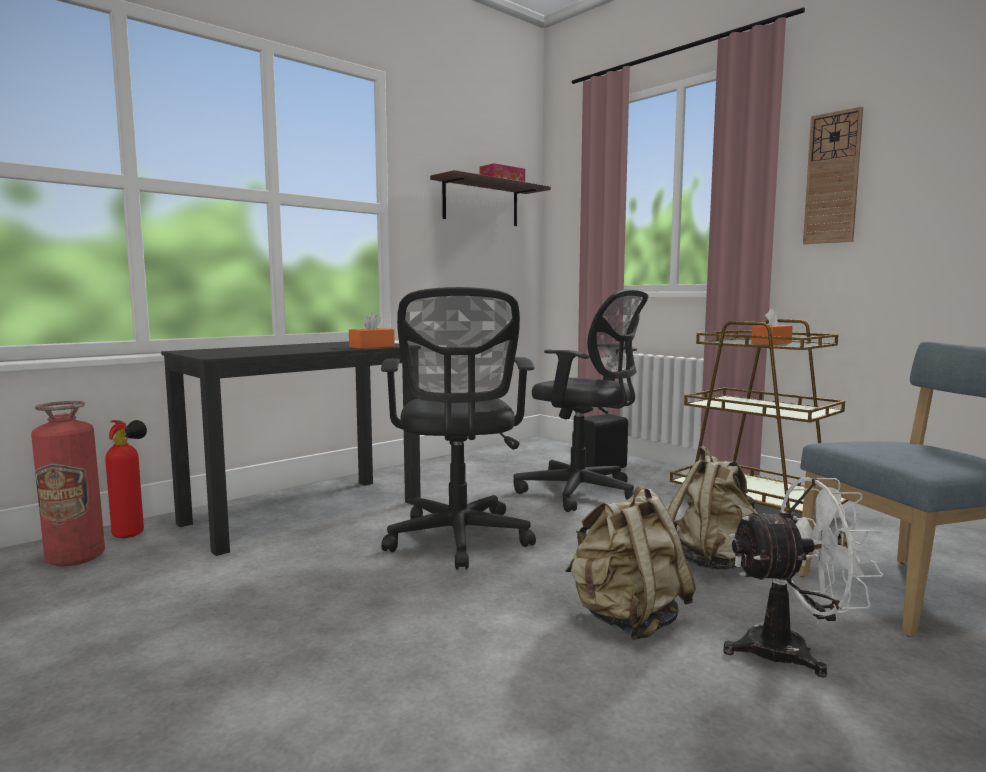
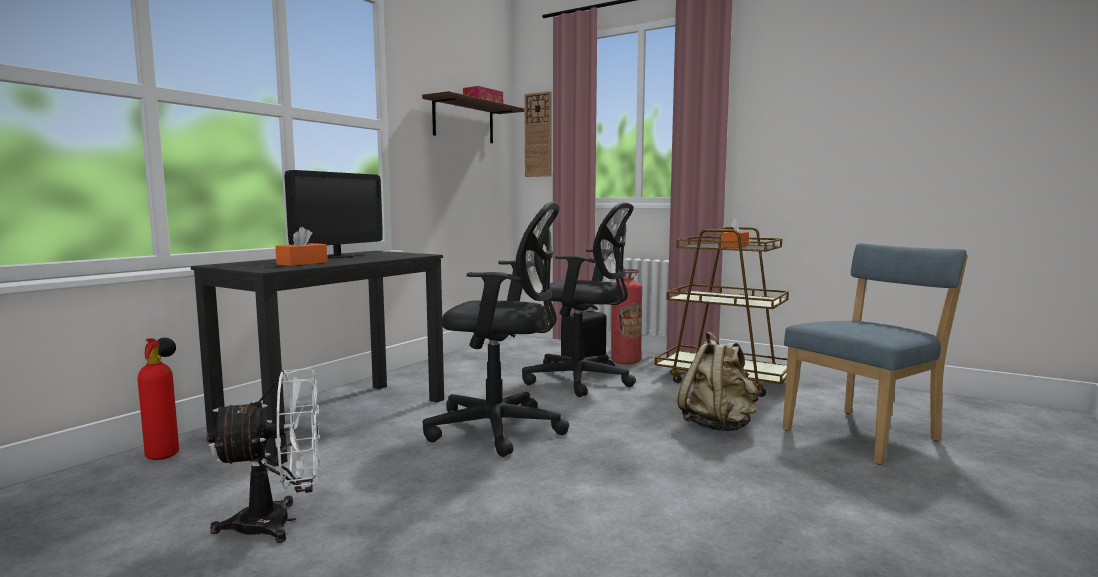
camera: 15 degrees left, 0 degrees up
fire extinguisher [31,401,105,566] -> fire extinguisher moved to [611,269,642,365]
orange tissue box [349,312,395,349] -> orange tissue box moved to [275,227,327,266]
black office chair [381,287,536,570] -> black office chair turned 60 degrees counterclockwise [423,202,569,457]
beige backpack [565,486,696,640] -> none
white fan [723,477,883,678] -> white fan moved to [207,369,320,543]
wall clock [803,107,863,244] -> wall clock moved to [525,91,551,177]
none -> monitor [284,170,383,258]

